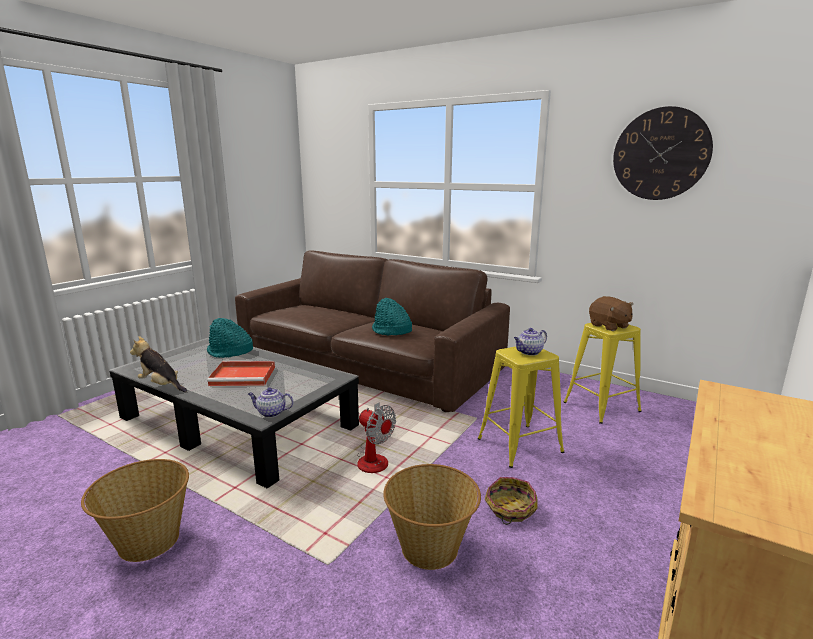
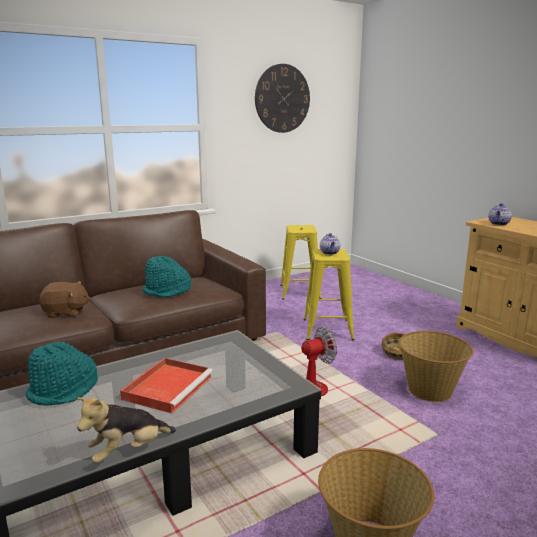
camera: 65 degrees left, 0 degrees up
teapot [248,387,294,418] -> teapot moved to [488,203,512,225]
brown plush toy [589,296,633,331] -> brown plush toy moved to [39,281,91,318]

